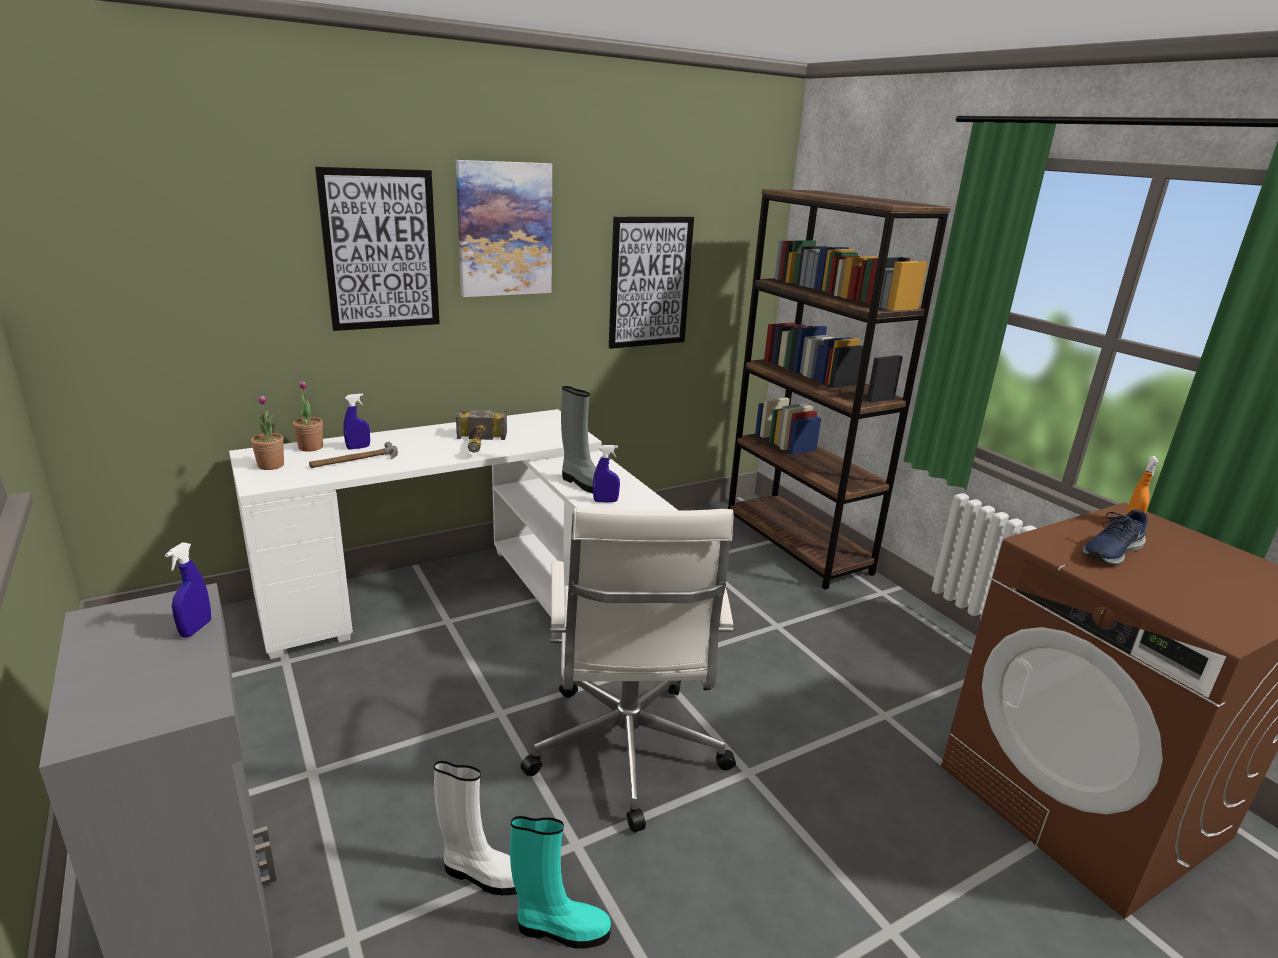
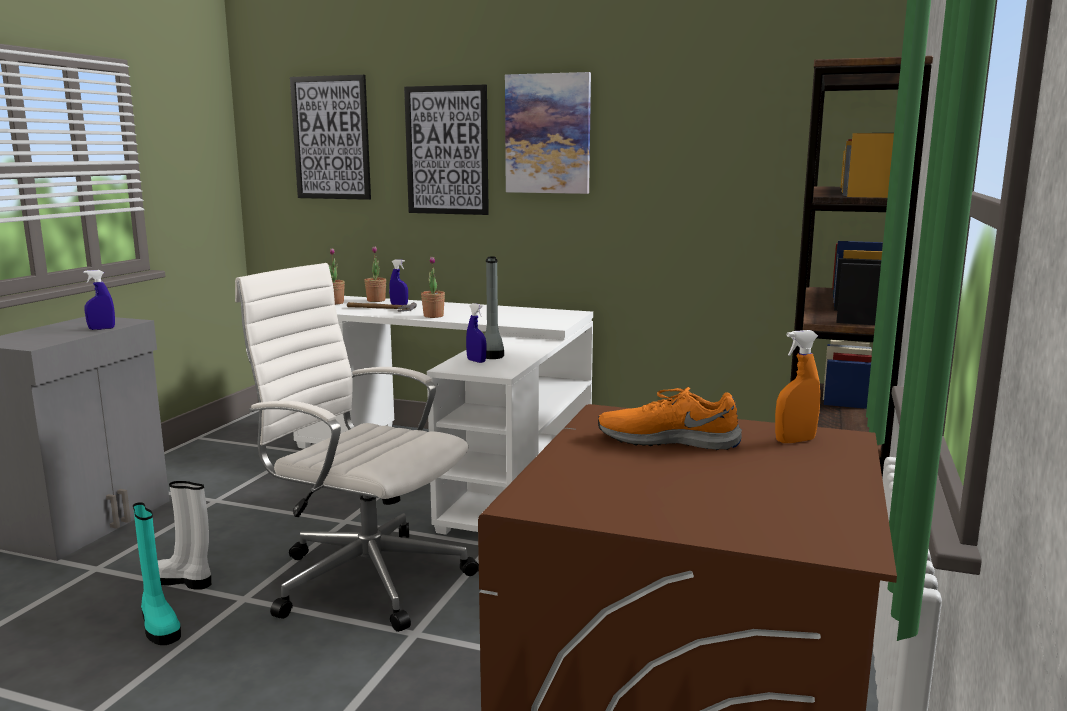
camera: 50 degrees right, 10 degrees down
white boot [434,761,517,895] -> white boot turned 135 degrees clockwise [158,481,211,590]
hammer [456,409,507,453] -> none
white office chair [521,507,736,832] -> white office chair turned 75 degrees clockwise [235,263,479,632]
picture [609,216,694,349] -> picture moved to [290,75,371,200]
blue shoe [1083,510,1148,565] -> orange shoe [598,387,742,450]
none -> potted plant [421,257,445,318]

